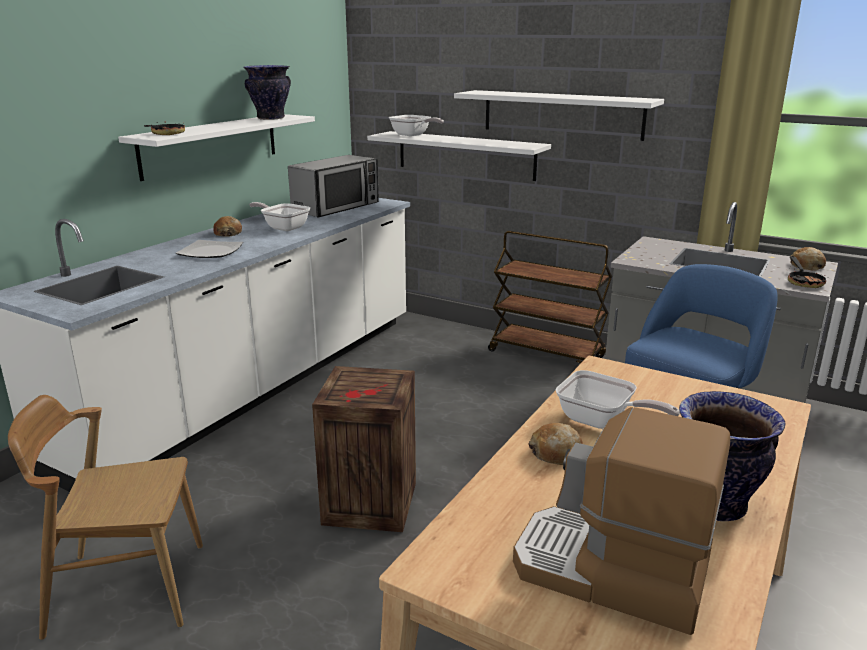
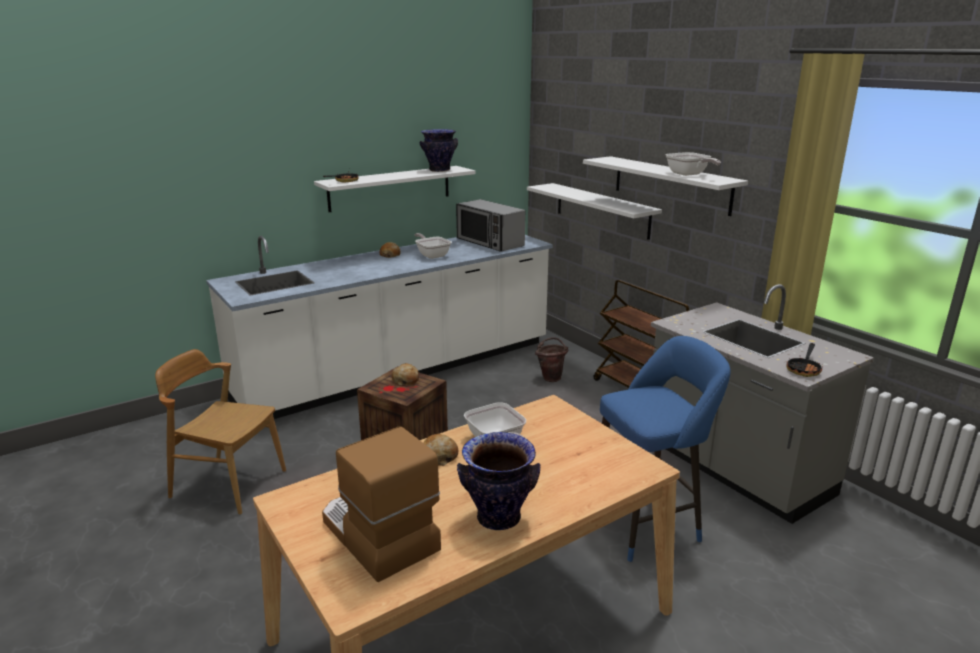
camera: 25 degrees right, 0 degrees up
plate [176,240,243,258] -> none
microwave [288,155,379,217] -> microwave turned 75 degrees clockwise [456,199,525,252]
frying pan [389,115,444,136] -> frying pan moved to [665,152,721,176]
bread [790,247,826,271] -> bread moved to [392,363,419,385]
none -> brown bucket [535,337,568,382]

